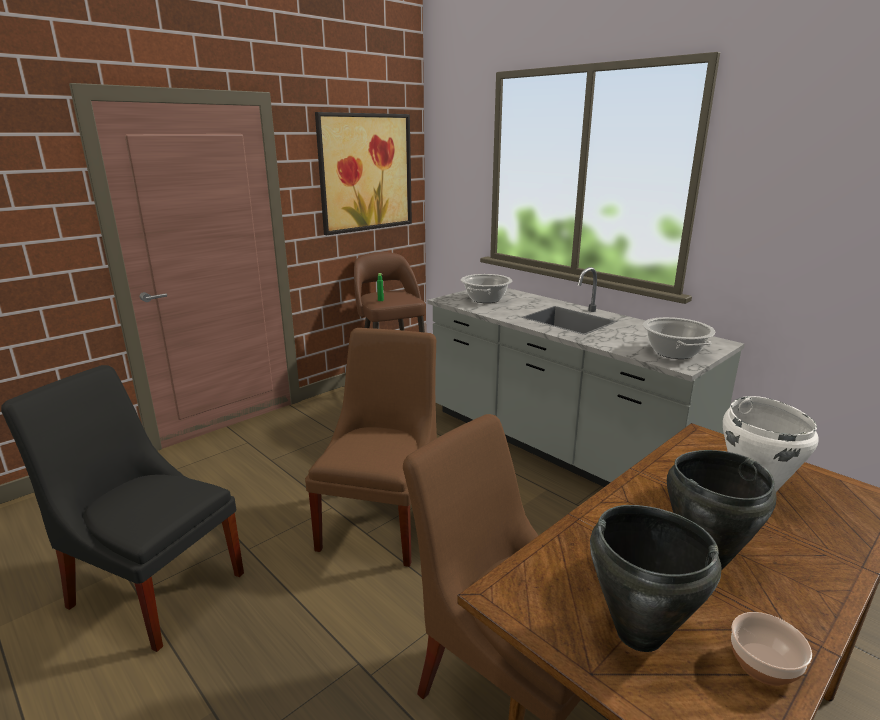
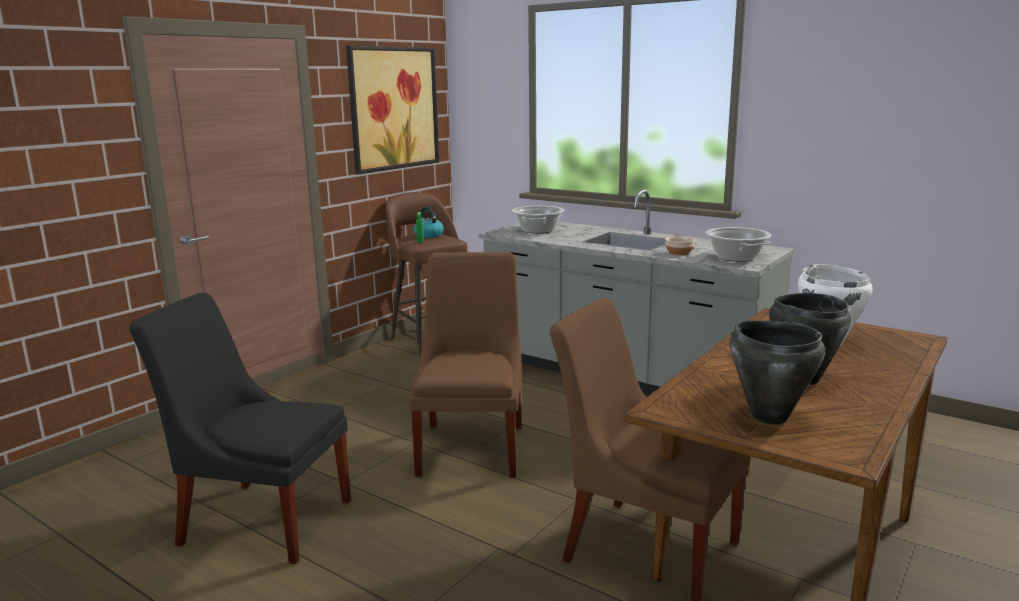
camera: 10 degrees left, 5 degrees down
bowl [731,612,812,686] -> bowl moved to [665,236,695,255]
none -> kettle [413,207,444,238]

